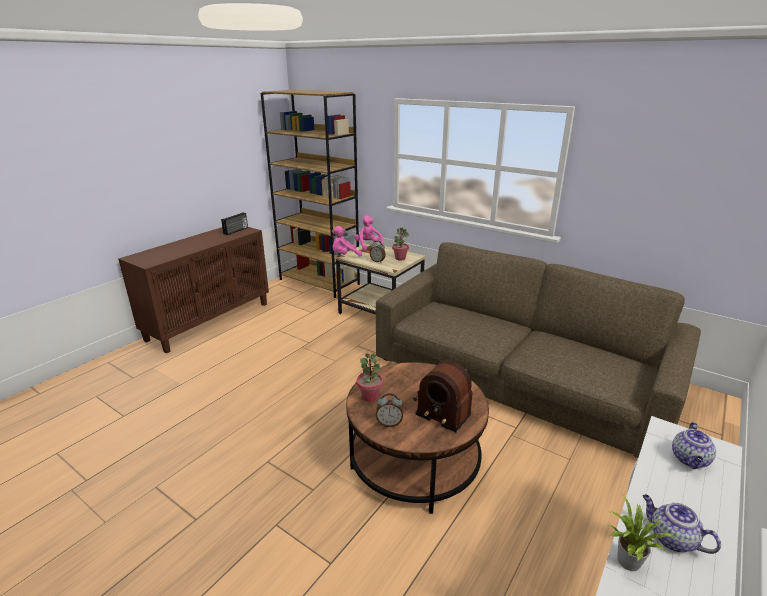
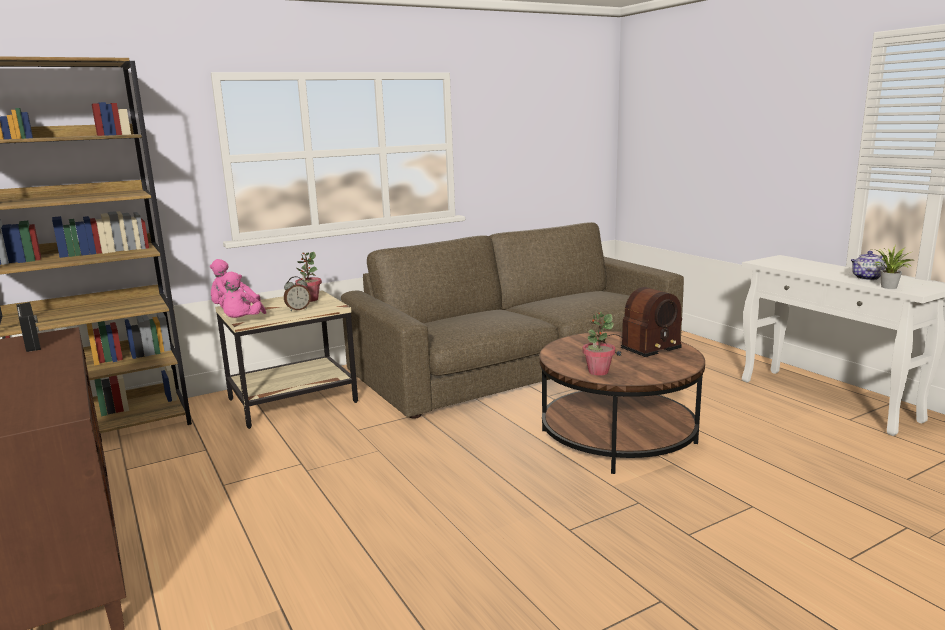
camera: 65 degrees left, 10 degrees down
alarm clock [376,393,403,427] -> none
teapot [672,422,716,469] -> none

